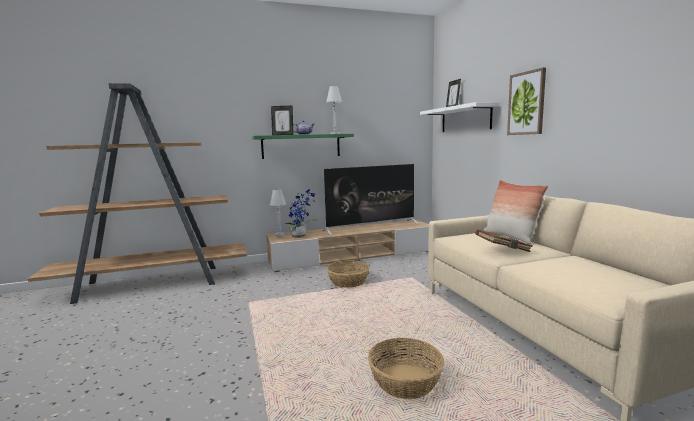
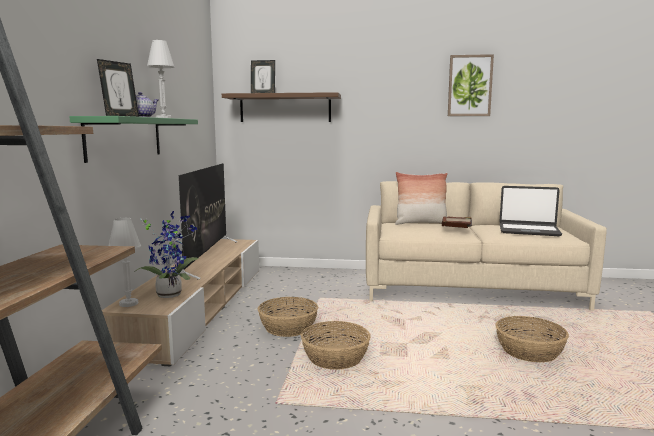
camera: 65 degrees left, 0 degrees up
white shelf [420,102,499,132] -> brown shelf [222,92,341,122]
picture [507,67,546,135] -> picture moved to [448,54,494,116]
none -> basket [301,321,371,370]
none -> laptop [499,186,562,236]

